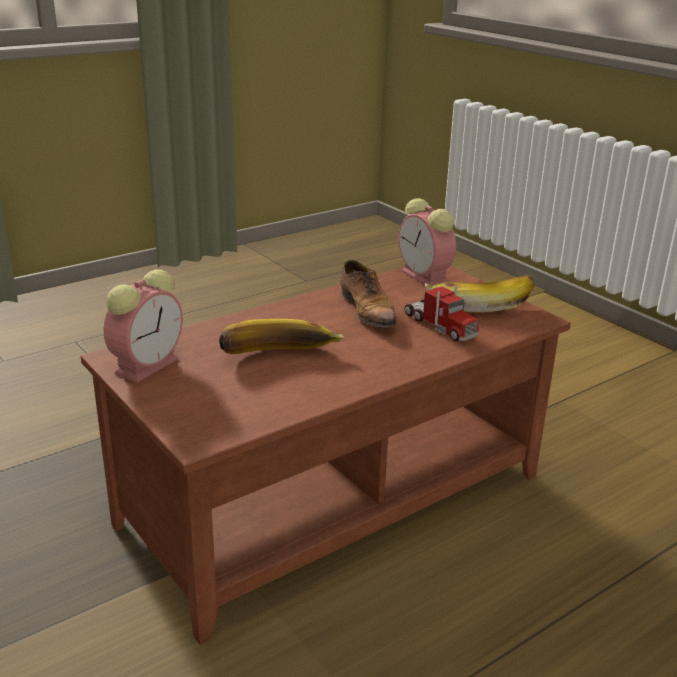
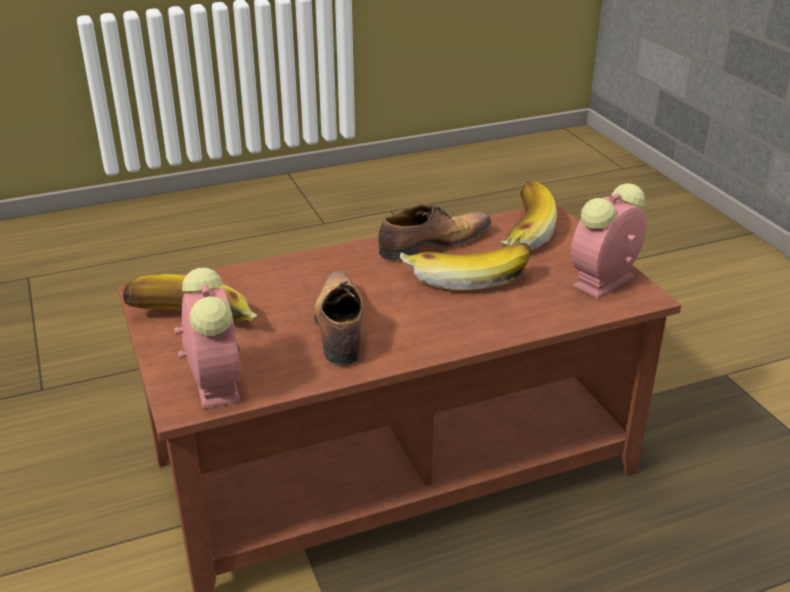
camera: 165 degrees left, 5 degrees up
toy truck [404,286,479,341] -> none
none -> shoe [378,204,492,260]
none -> banana [500,181,557,250]

